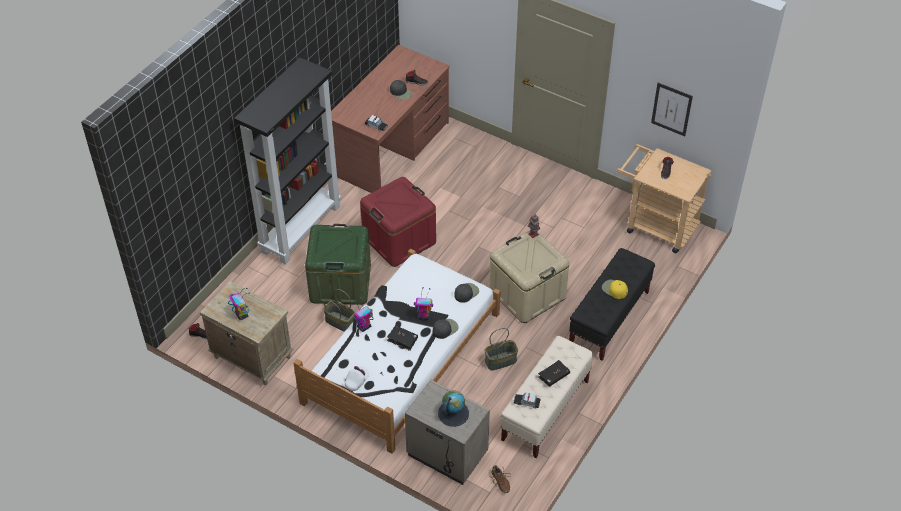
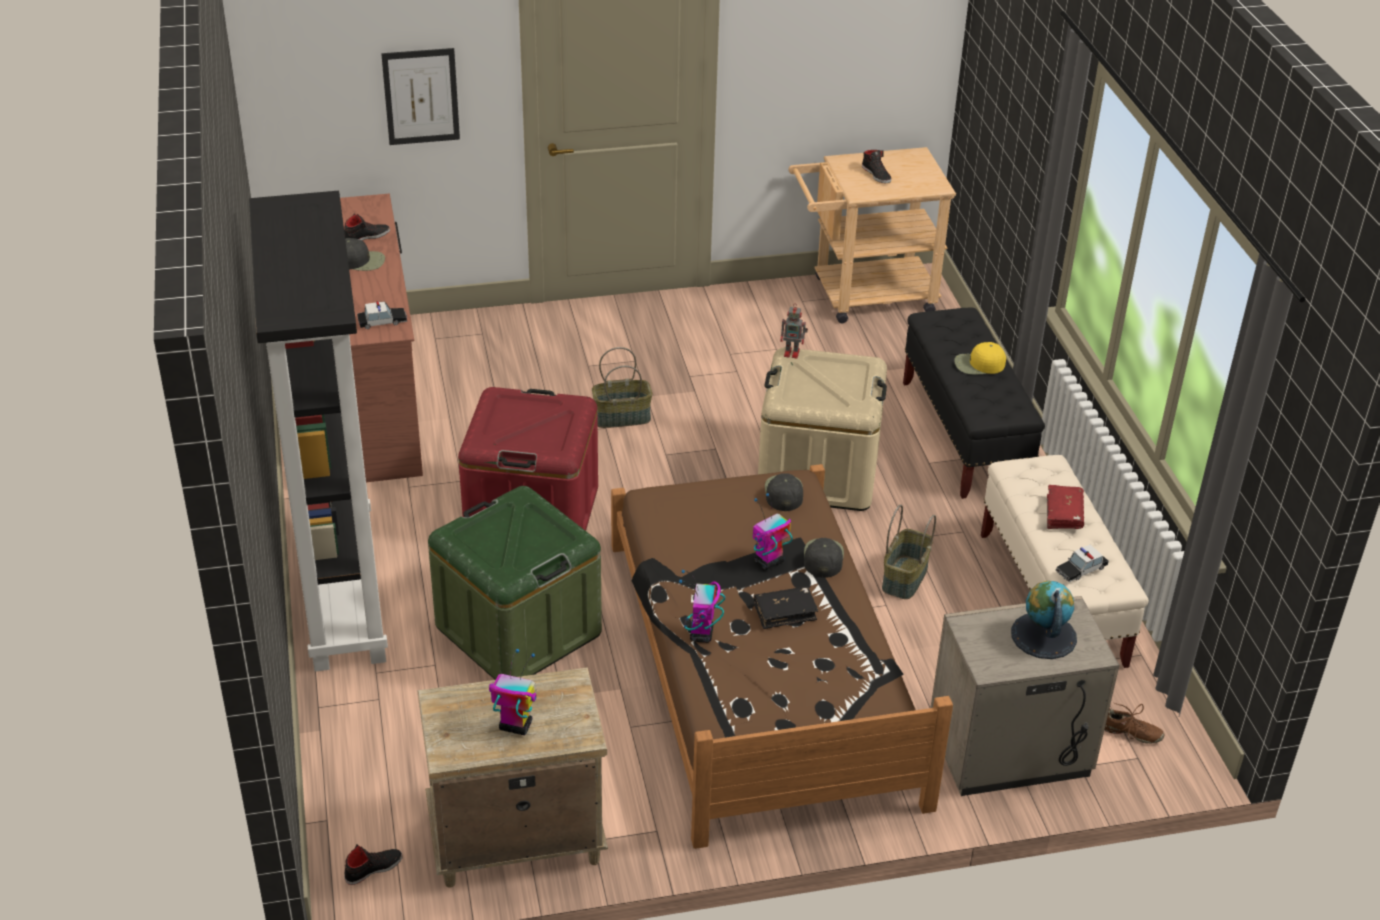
camera: 45 degrees left, 10 degrees down
white bed [293,249,500,454] -> brown bed [611,464,953,849]
basket [323,289,355,332] -> basket moved to [592,347,652,428]
white cap [345,366,369,391] -> none
black book [538,360,570,387] -> red book [1047,485,1084,529]
picture [651,83,693,136] -> picture moved to [381,48,460,145]

